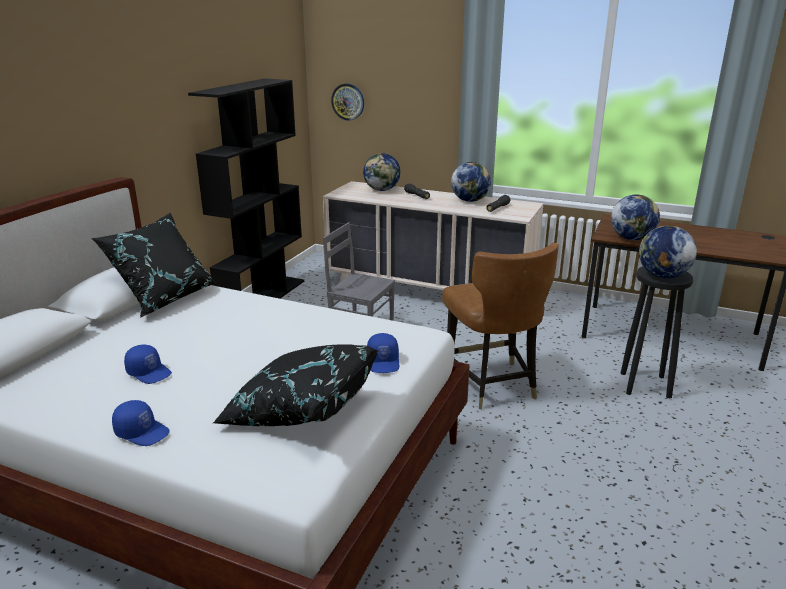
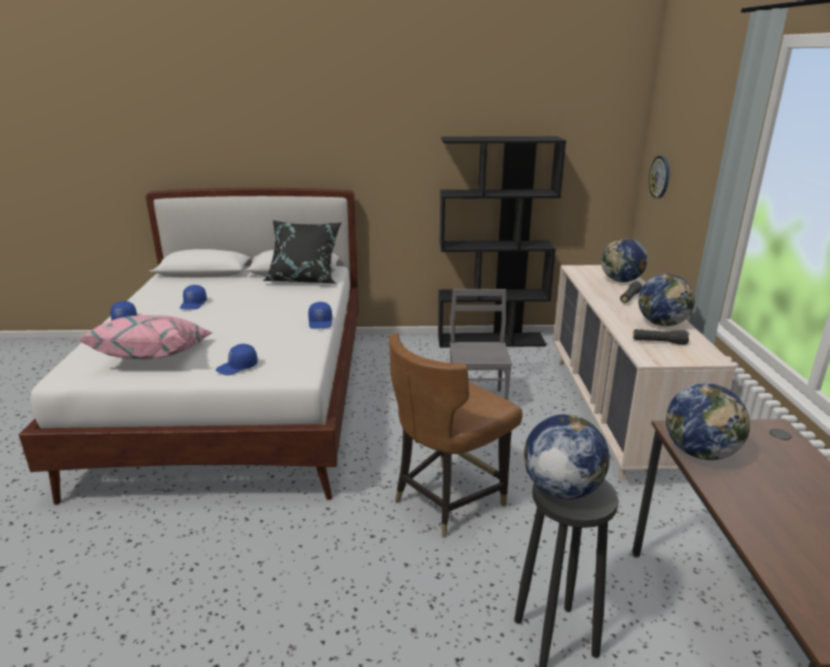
camera: 65 degrees right, 0 degrees up
black pillow [212,344,379,426] -> pink pillow [77,315,213,359]
none -> blue cap [308,302,332,329]

